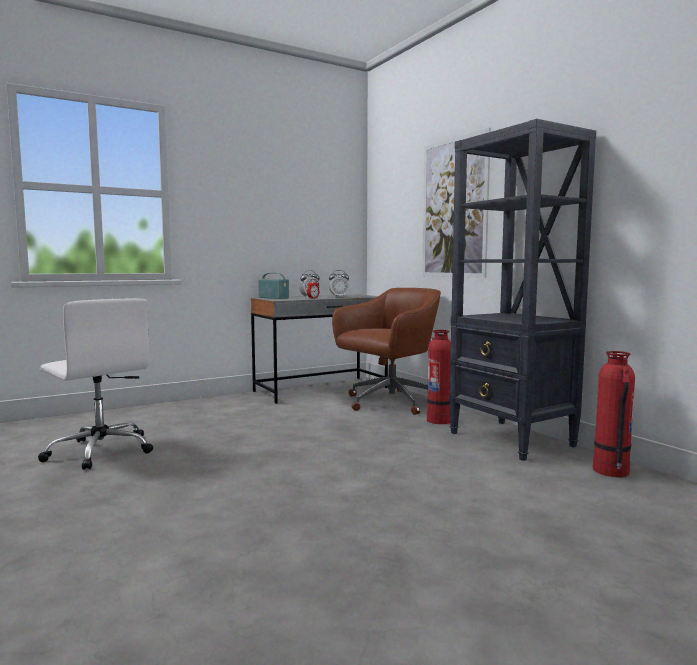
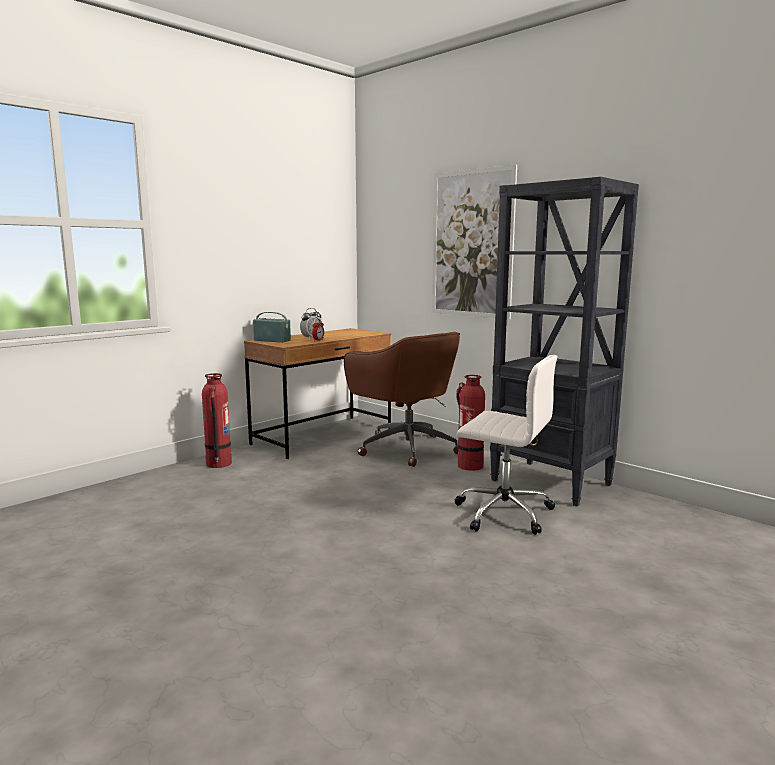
camera: 15 degrees left, 5 degrees up
white office chair [38,298,153,470] -> white office chair moved to [455,355,557,535]
grey desk [251,295,388,404] -> brown desk [244,328,391,459]
alarm clock [329,270,349,297] -> none
brown office chair [332,288,441,415] -> brown office chair turned 105 degrees clockwise [344,332,460,467]
fire extinguisher [593,351,635,477] -> fire extinguisher moved to [202,373,232,468]

